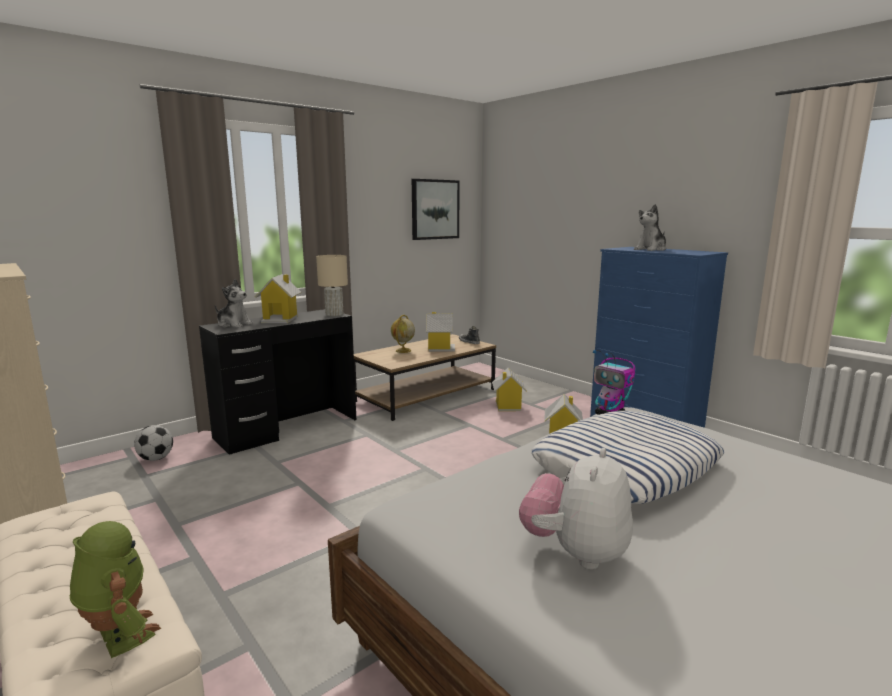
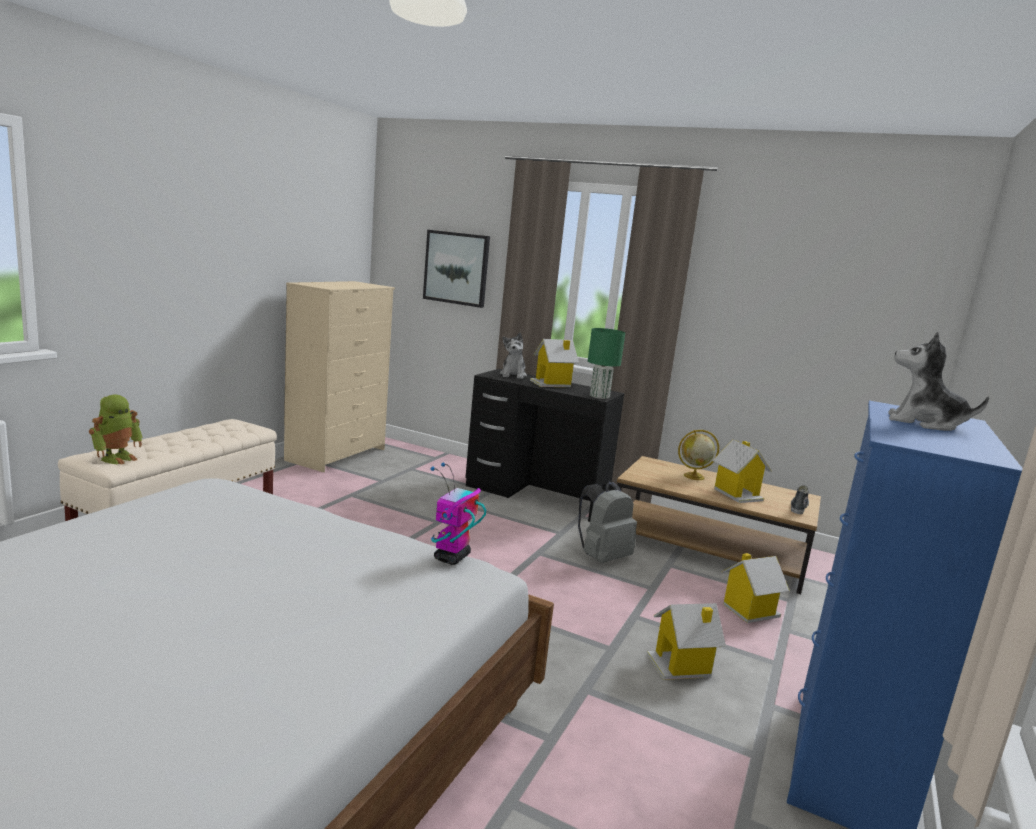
camera: 65 degrees right, 0 degrees up
football [134,425,173,461] -> none
beige table lamp [316,255,348,316] -> green table lamp [588,328,625,399]
picture [412,179,460,240] -> picture moved to [423,230,490,308]
plush toy [519,448,633,569] -> none
pillow [532,411,725,504] -> none
none -> grey backpack [578,481,637,563]

